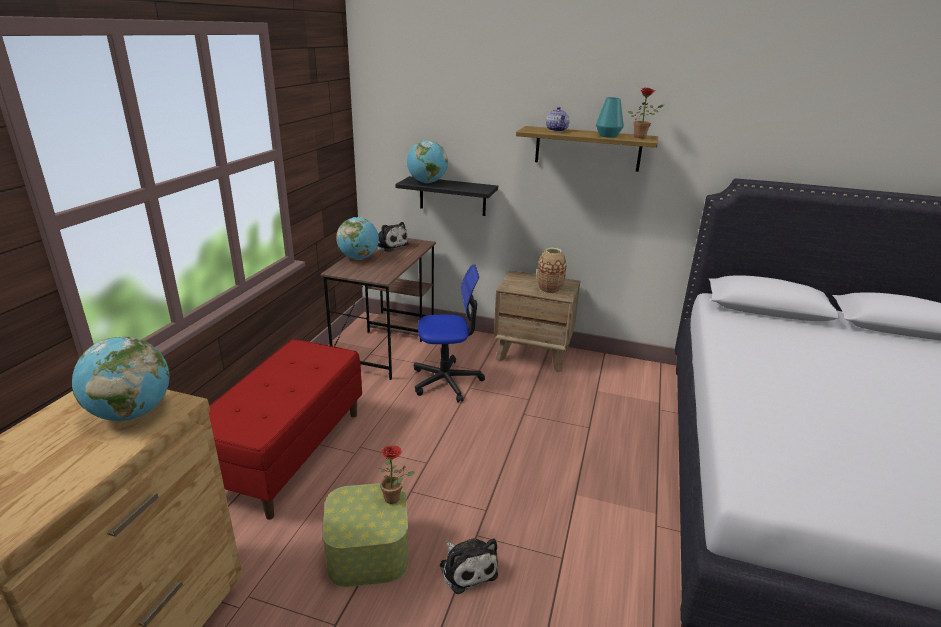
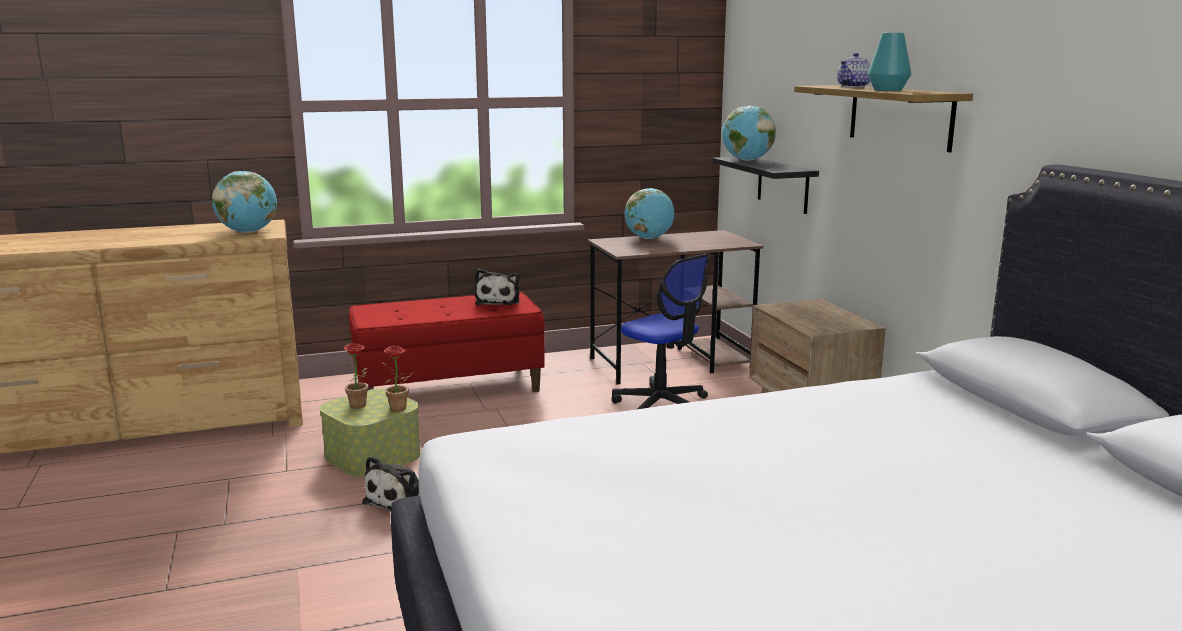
camera: 55 degrees right, 10 degrees down
plush toy [376,222,409,252] -> plush toy moved to [475,269,519,305]
vase [537,248,566,294] -> none
potted plant [628,87,664,138] -> potted plant moved to [340,343,369,408]

